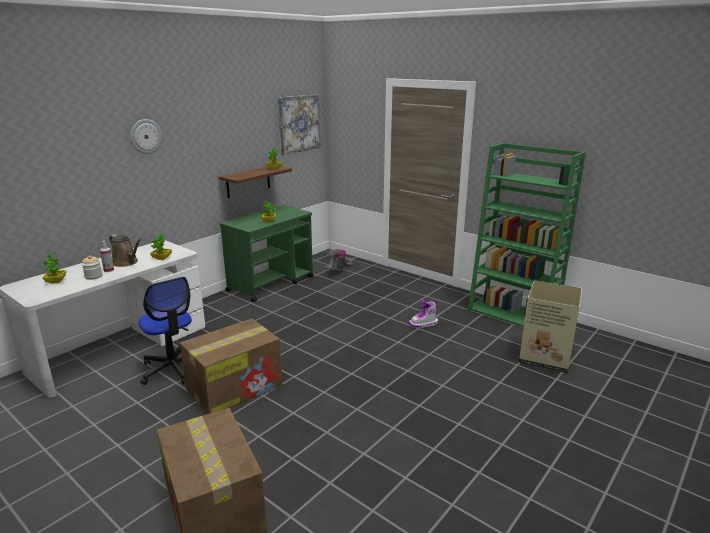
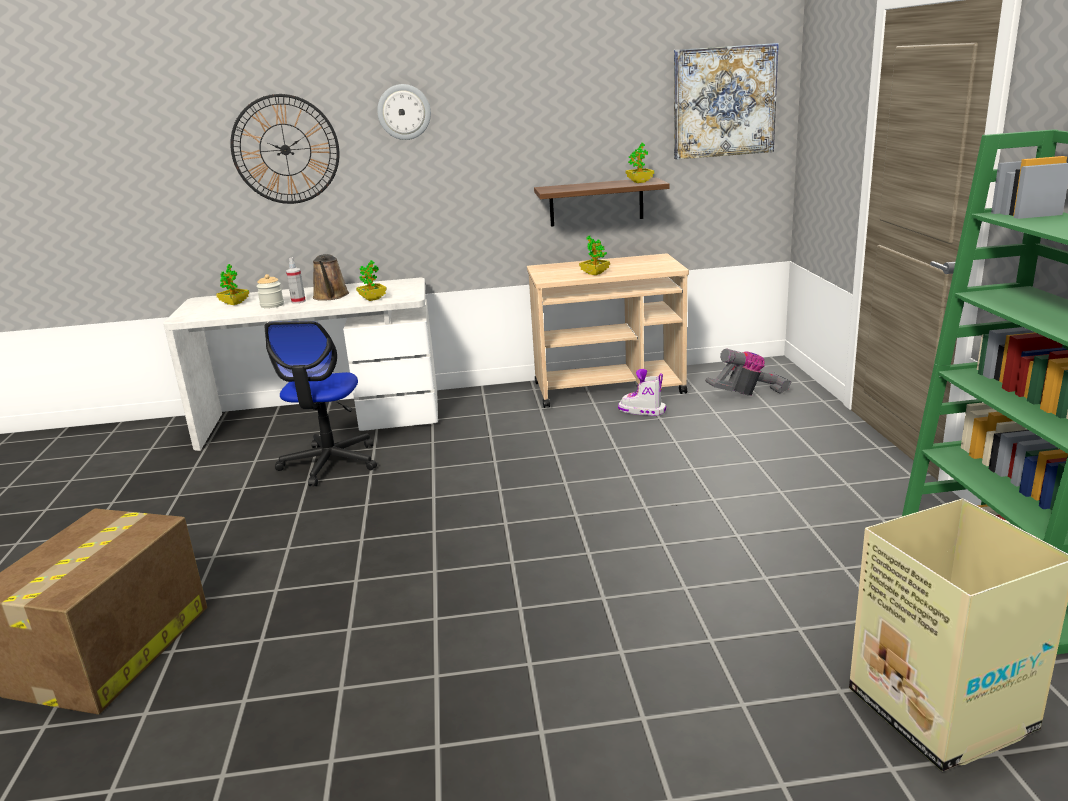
camera: 45 degrees right, 0 degrees up
cardboard box [180,319,283,414] -> none
green cart [220,205,314,302] -> beige cart [527,254,689,408]
boot [409,299,438,328] -> boot moved to [618,369,666,416]
none -> wall clock [230,94,339,204]

